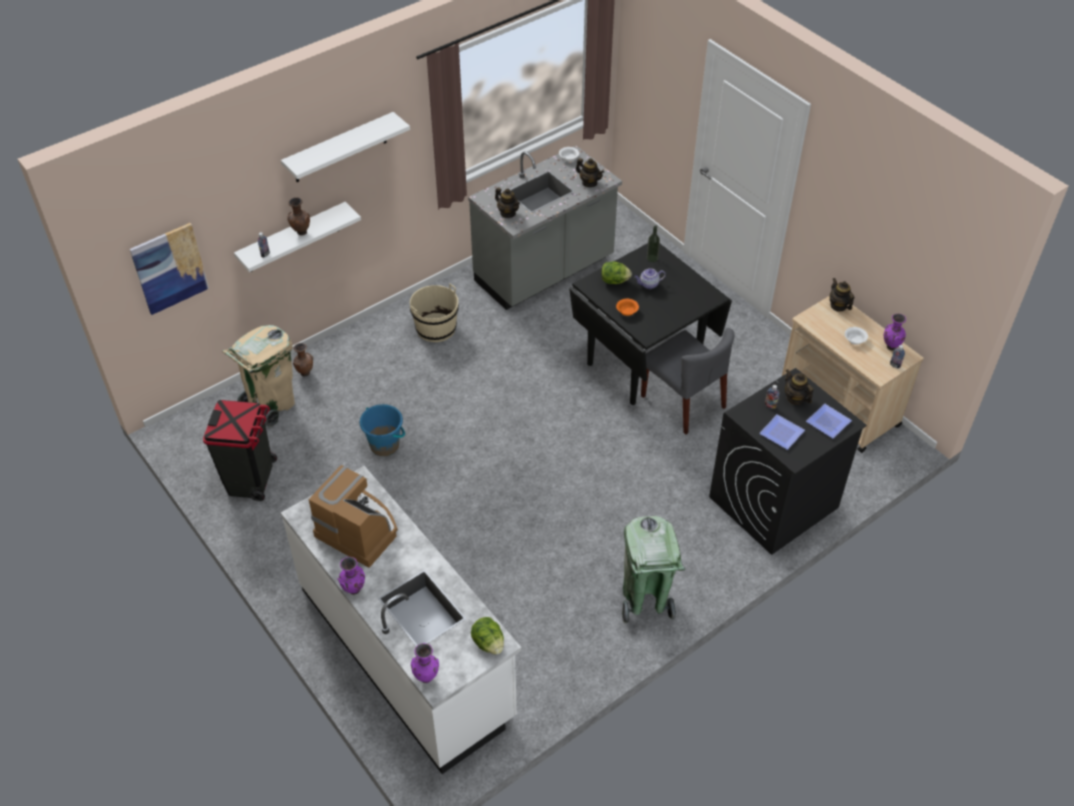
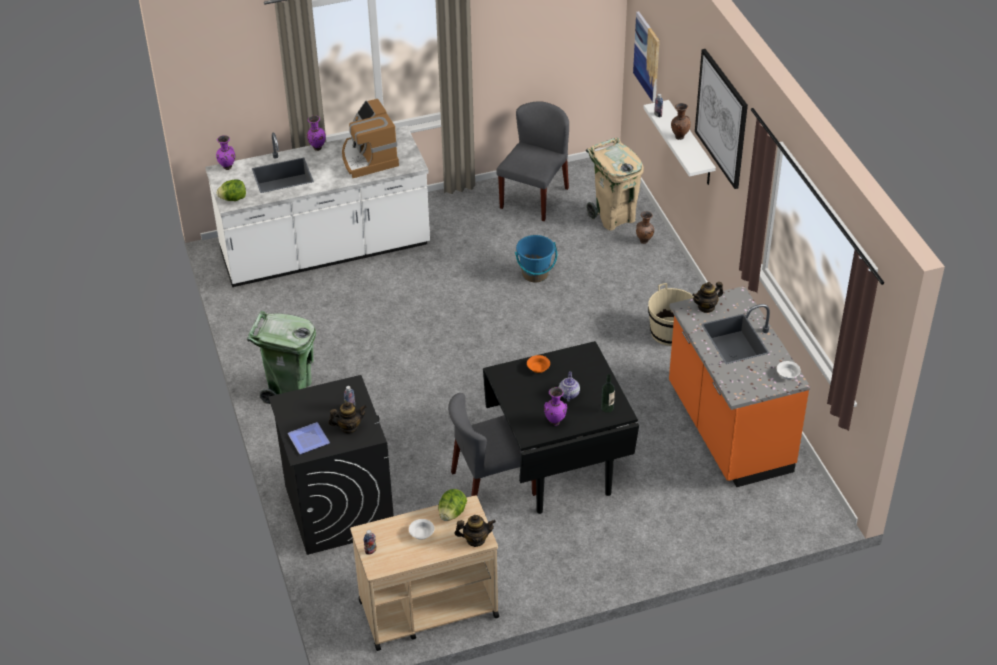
camera: 110 degrees right, 5 degrees down
black trash can [203,400,277,501] -> grey chair [496,101,569,221]
white shelf [281,112,410,182] -> picture [695,49,748,189]
coffee machine [309,465,398,568] -> coffee machine turned 105 degrees clockwise [342,99,399,178]
grey counter [468,146,622,310] -> orange counter [669,286,810,487]
teapot [576,158,604,187] -> none
lettuce [601,262,632,284] -> lettuce moved to [438,489,467,521]
plate [759,414,805,450] -> none
purple vase [884,314,906,351] -> purple vase moved to [544,387,567,426]

